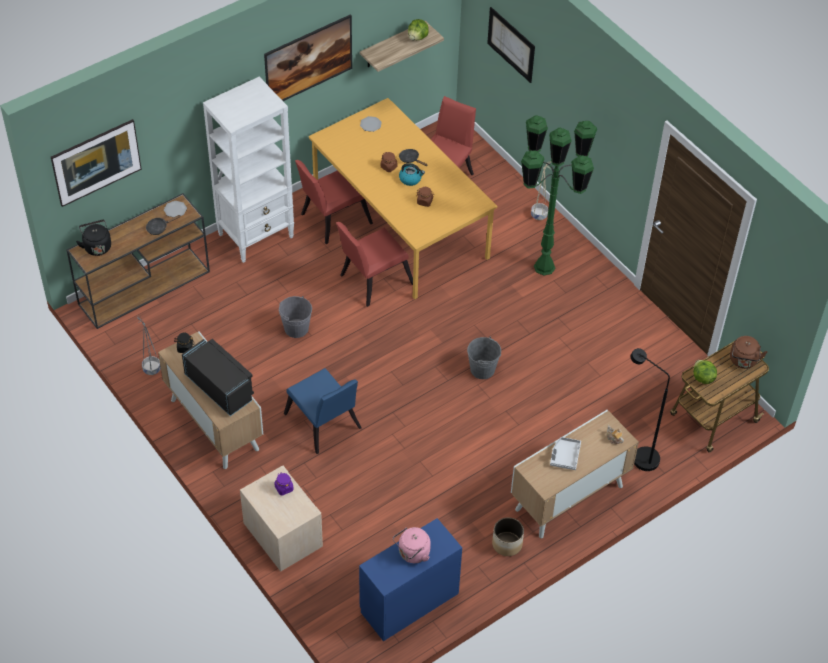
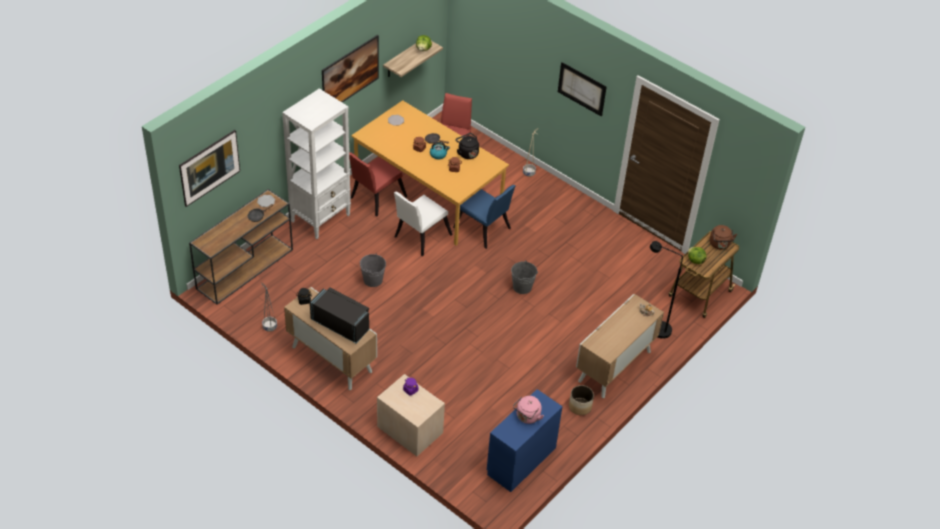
camera: 15 degrees left, 5 degrees down
black kettle [76,220,111,256] -> black kettle moved to [455,133,479,159]
blue chair [284,368,362,454] -> blue chair moved to [453,185,515,249]
red chair [336,222,413,307] -> white chair [394,192,453,256]
picture [487,7,535,83] -> picture moved to [558,62,607,117]
green floor lamp [521,115,597,276] -> none
grey tray [550,437,581,470] -> none

